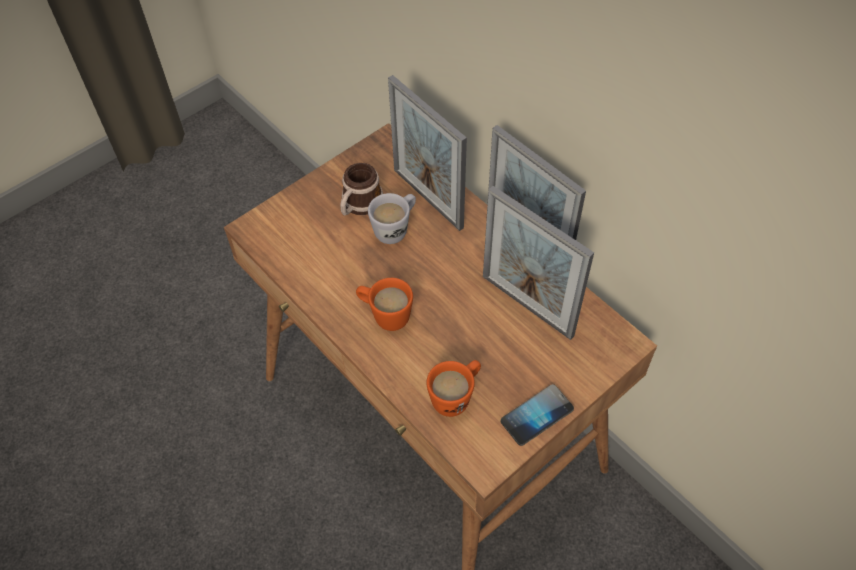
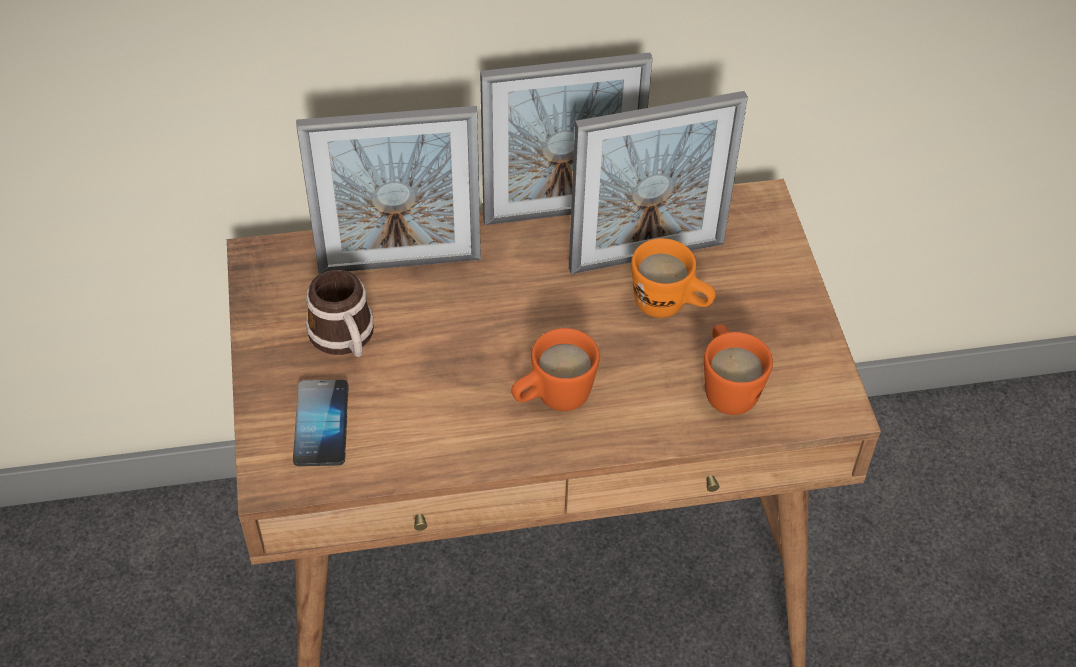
camera: 60 degrees left, 5 degrees down
white mug [368,193,416,244] -> none
phone [501,384,574,446] -> phone moved to [293,380,349,466]
none -> orange mug [631,238,716,318]

